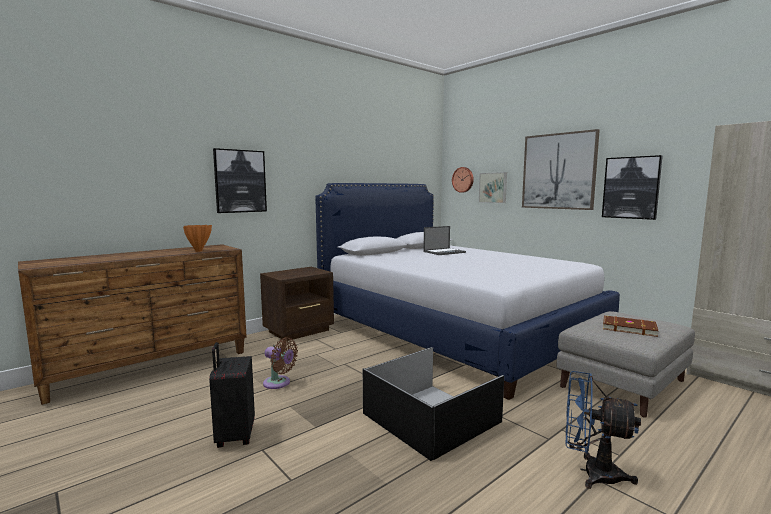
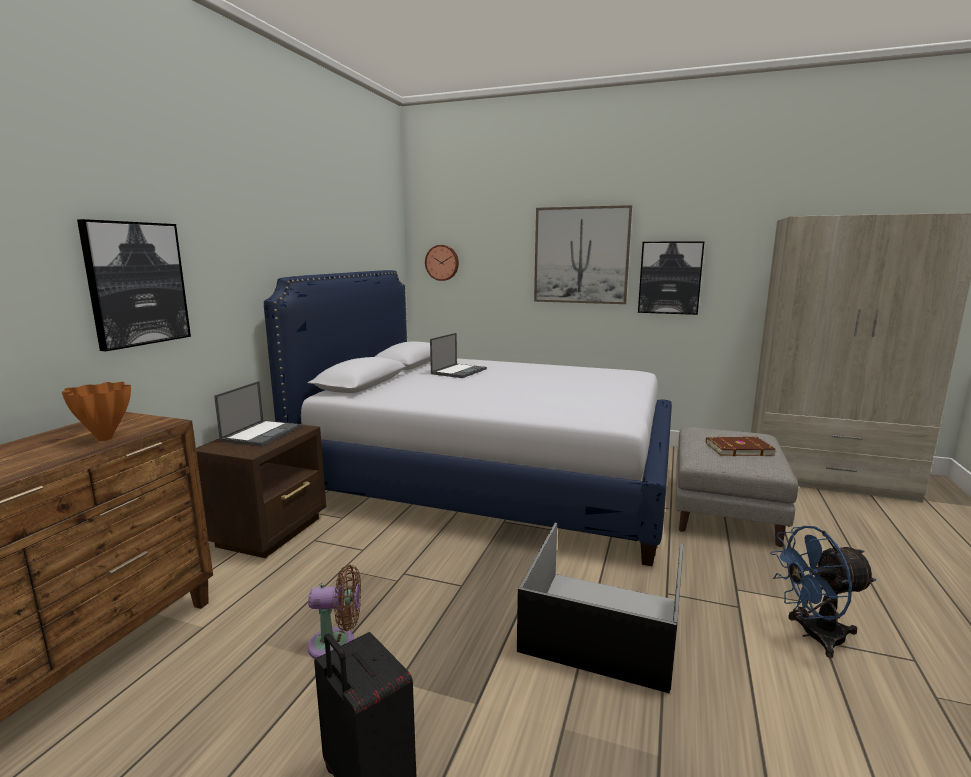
camera: 30 degrees left, 5 degrees up
picture [479,172,507,203] -> none
none -> laptop [214,381,301,447]

